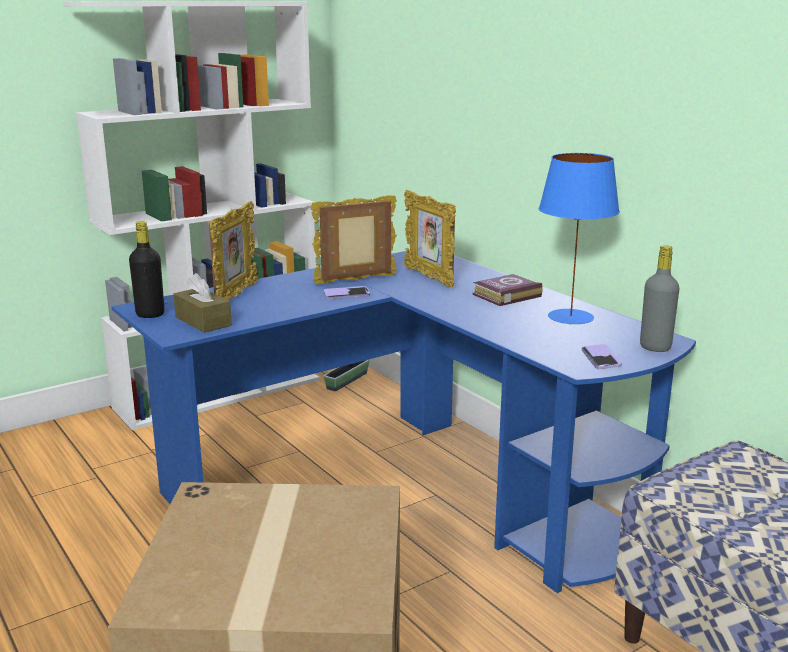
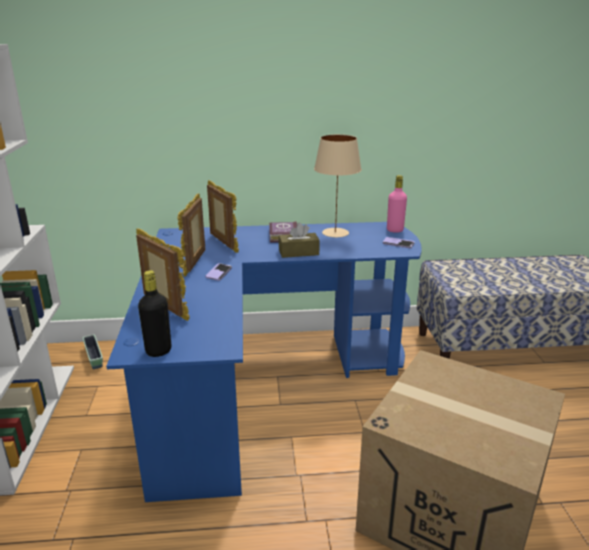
camera: 60 degrees left, 5 degrees up
brown tissue box [173,273,232,333] -> brown tissue box moved to [279,223,320,258]
picture frame [404,190,456,288] -> picture frame turned 120 degrees counterclockwise [207,180,239,253]
blue table lamp [539,153,620,324] -> beige table lamp [314,134,362,237]
grey bottle [640,245,680,352] -> pink bottle [387,175,407,233]

